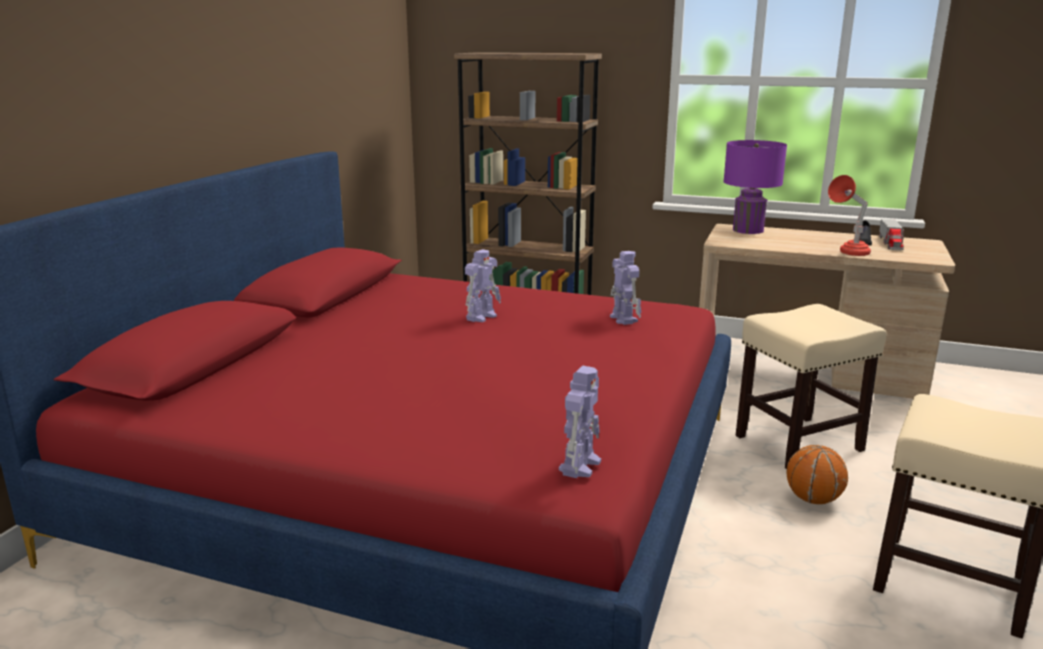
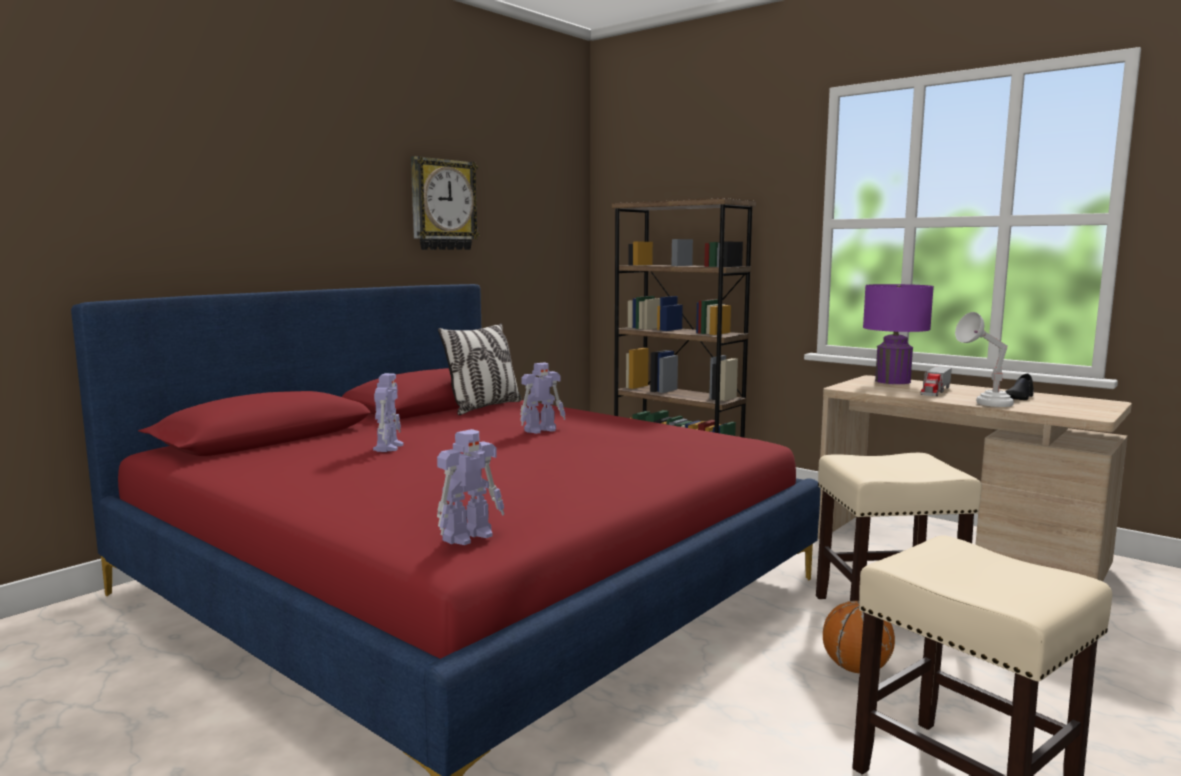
camera: 20 degrees right, 10 degrees down
toy robot [610,251,641,325] -> toy robot moved to [373,373,404,452]
red table lamp [828,175,871,256] -> white table lamp [955,312,1014,407]
toy truck [879,219,904,250] -> toy truck moved to [921,367,952,396]
none -> wall clock [411,156,480,250]
none -> pillow [438,323,522,415]

